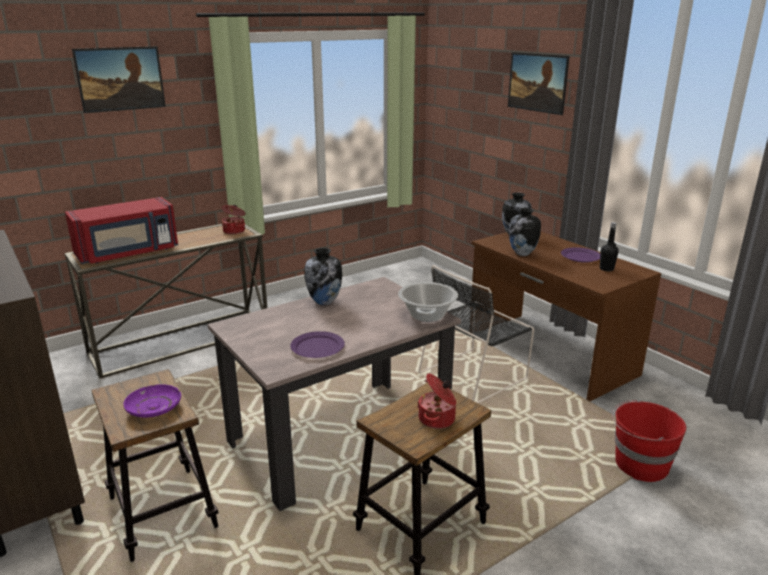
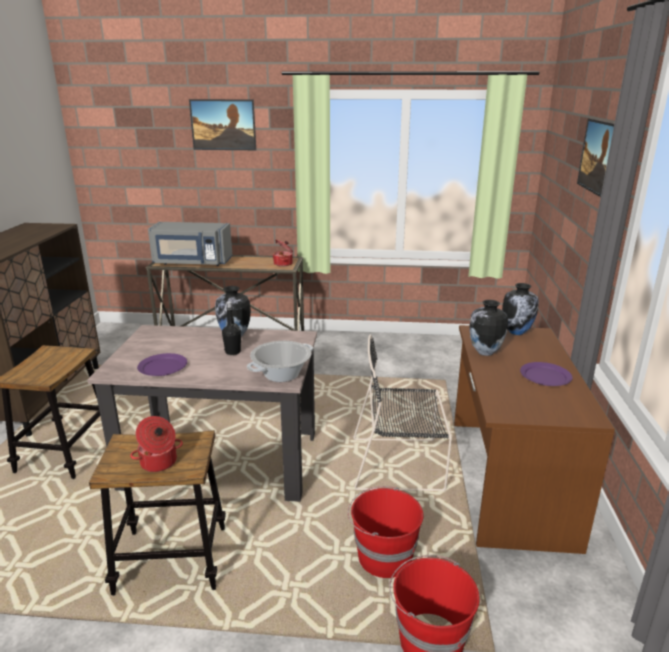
camera: 40 degrees right, 0 degrees up
red microwave [65,197,178,264] -> grey microwave [148,222,233,266]
purple plate [123,384,181,418] -> none
black bottle [600,222,619,271] -> black bottle moved to [222,301,241,355]
none -> red bucket [348,486,424,578]

